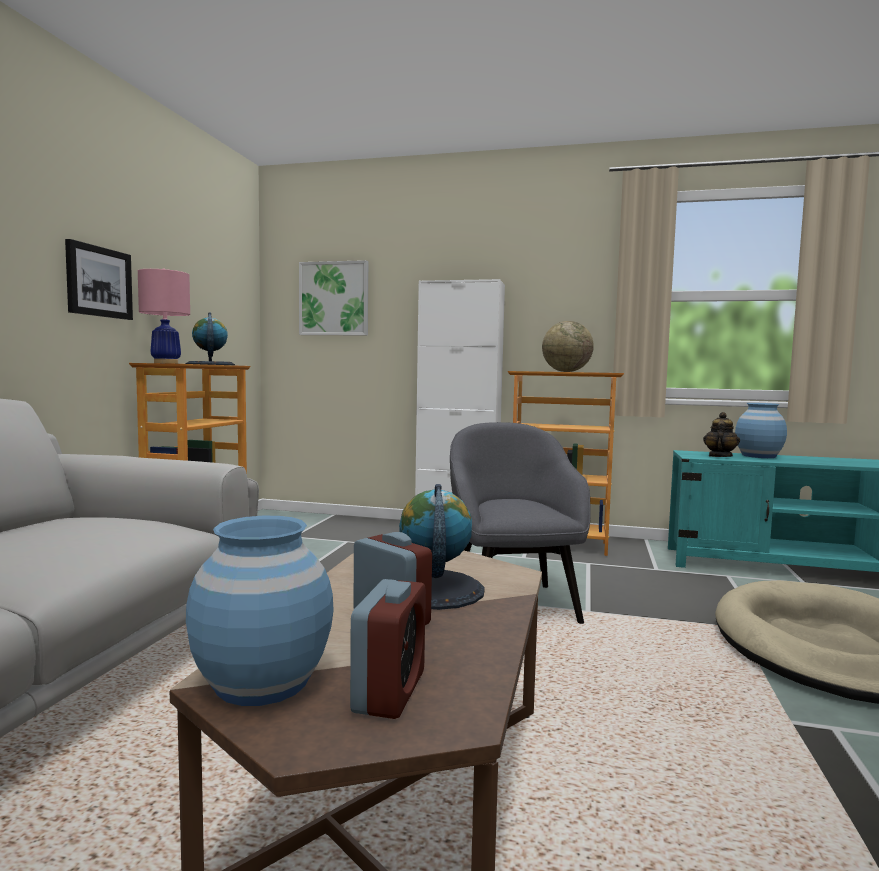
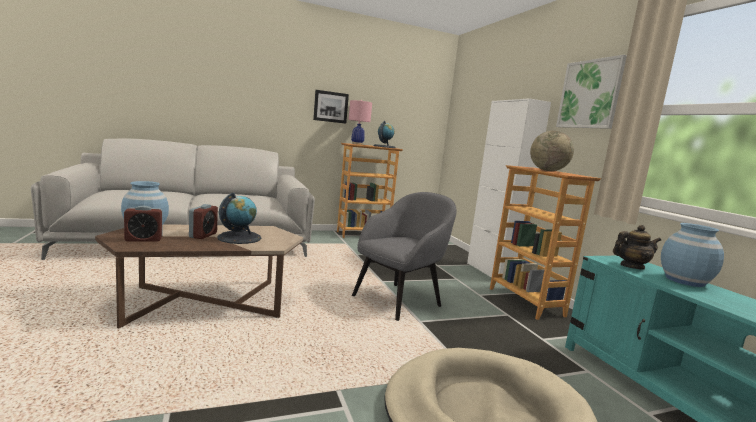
camera: 55 degrees right, 5 degrees up
picture [299,260,368,335] -> picture moved to [556,55,627,129]

